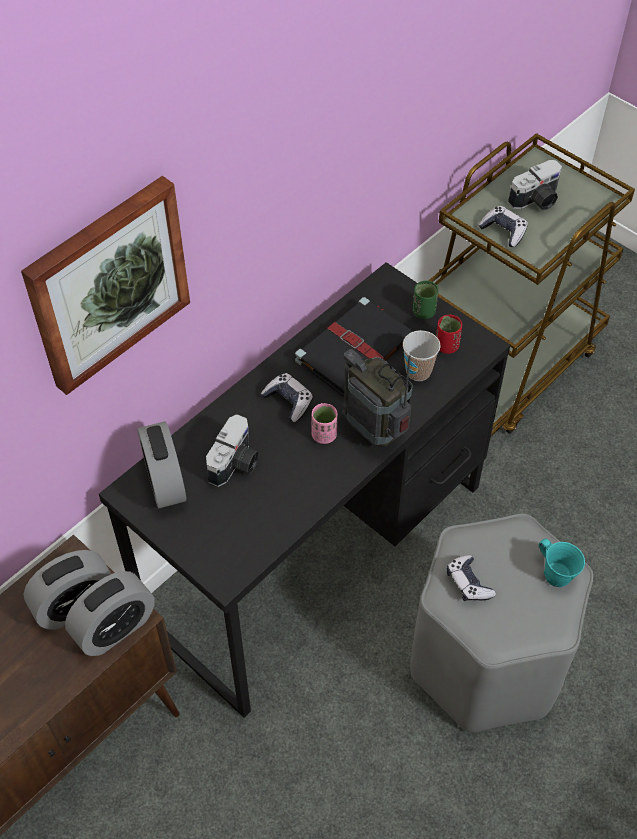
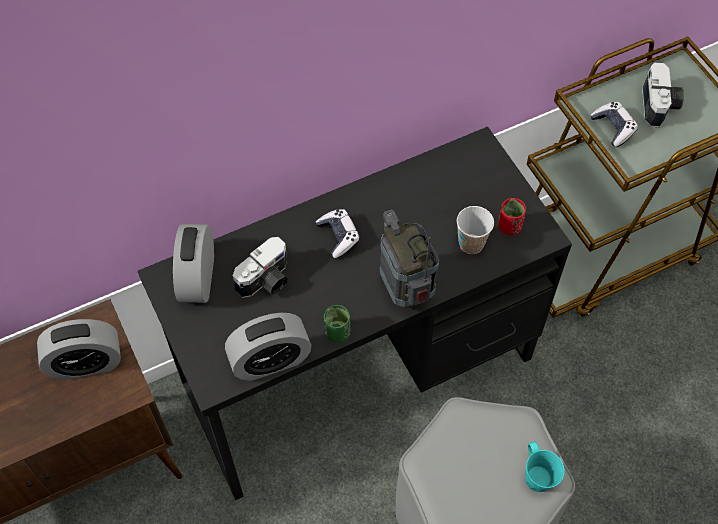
camera: 20 degrees right, 5 degrees up
picture [21,176,190,395] -> none
alarm clock [65,571,155,656] -> alarm clock moved to [225,313,311,381]
black book [295,297,412,396] -> none
pink cup [311,403,338,444] -> none
green cup [413,280,438,319] -> green cup moved to [324,305,350,343]
game controller [447,555,496,601] -> none
camera [508,160,562,210] -> camera turned 75 degrees counterclockwise [642,62,684,127]

